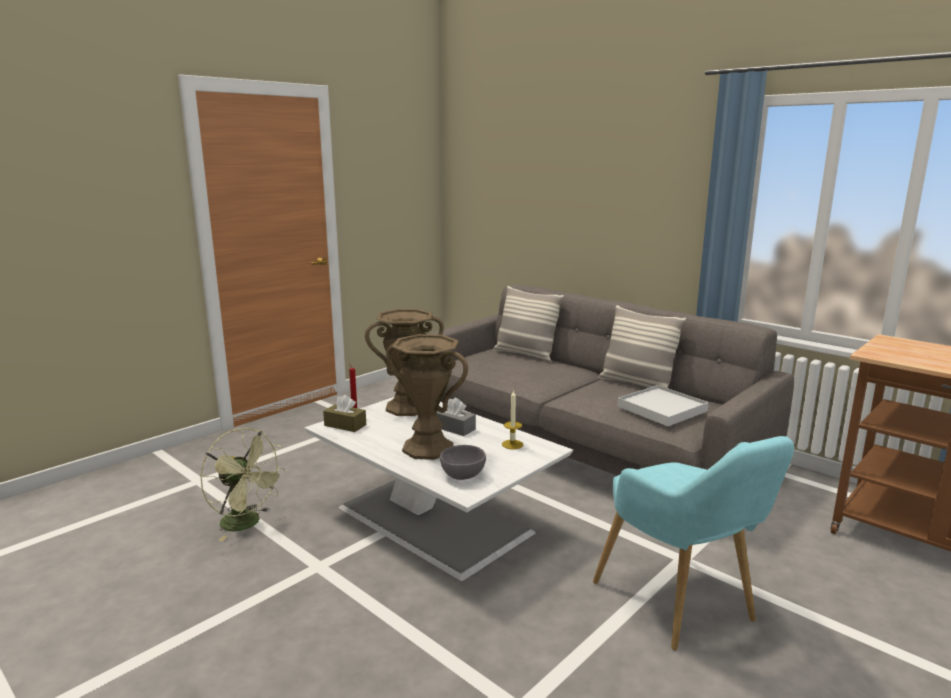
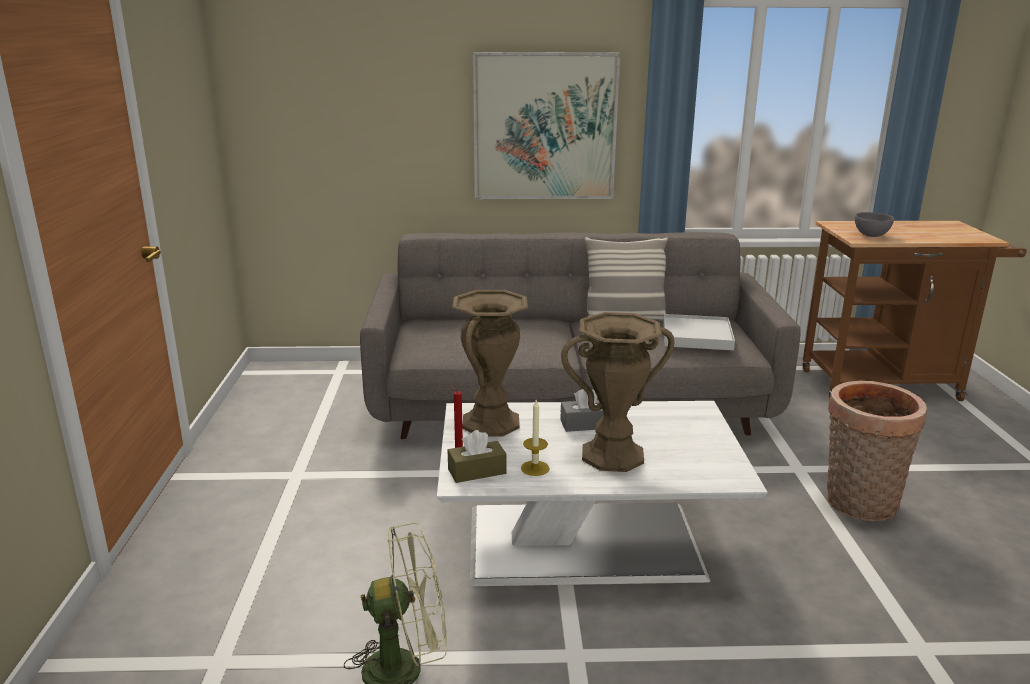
camera: 45 degrees left, 5 degrees up
grey bowl [440,445,486,480] -> grey bowl moved to [855,212,894,237]
pillow [493,286,564,362] -> none
candle [502,390,524,449] -> candle moved to [521,400,550,476]
turquoise armchair [593,436,794,650] -> basket [826,381,927,521]
none -> picture [473,52,620,199]

